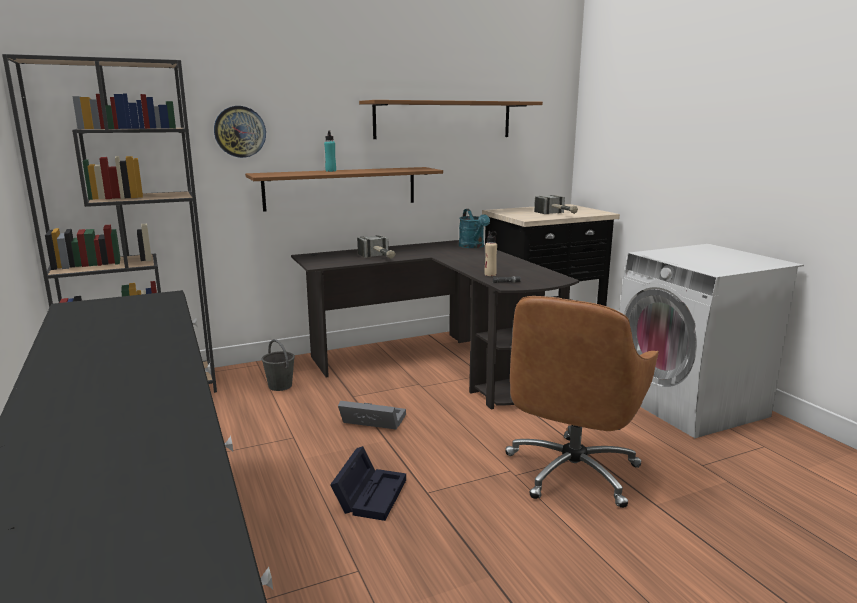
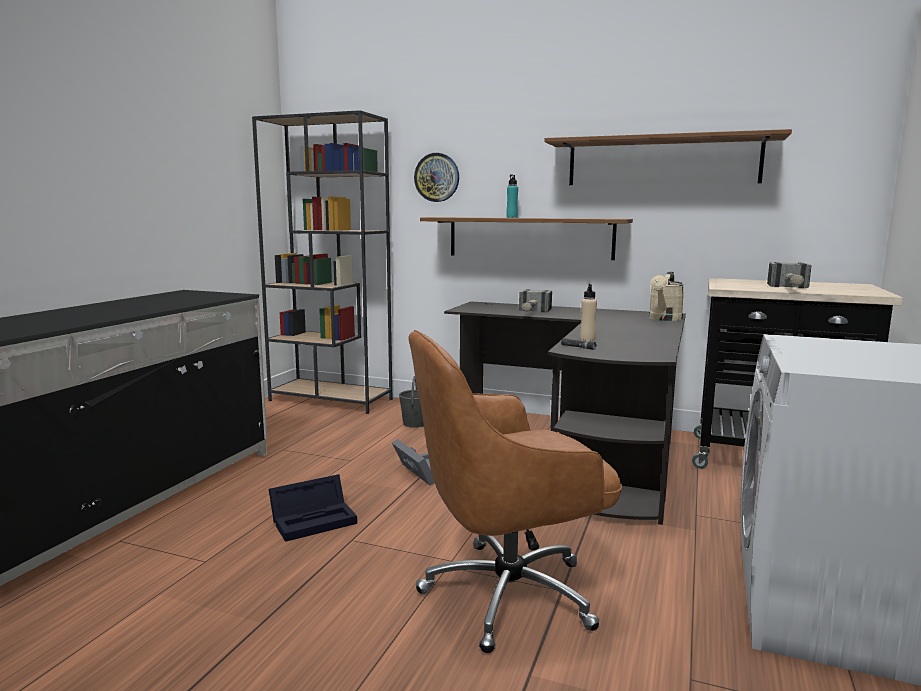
camera: 45 degrees right, 5 degrees down
turquoise watering can [459,209,490,248] -> beige watering can [649,272,684,321]

